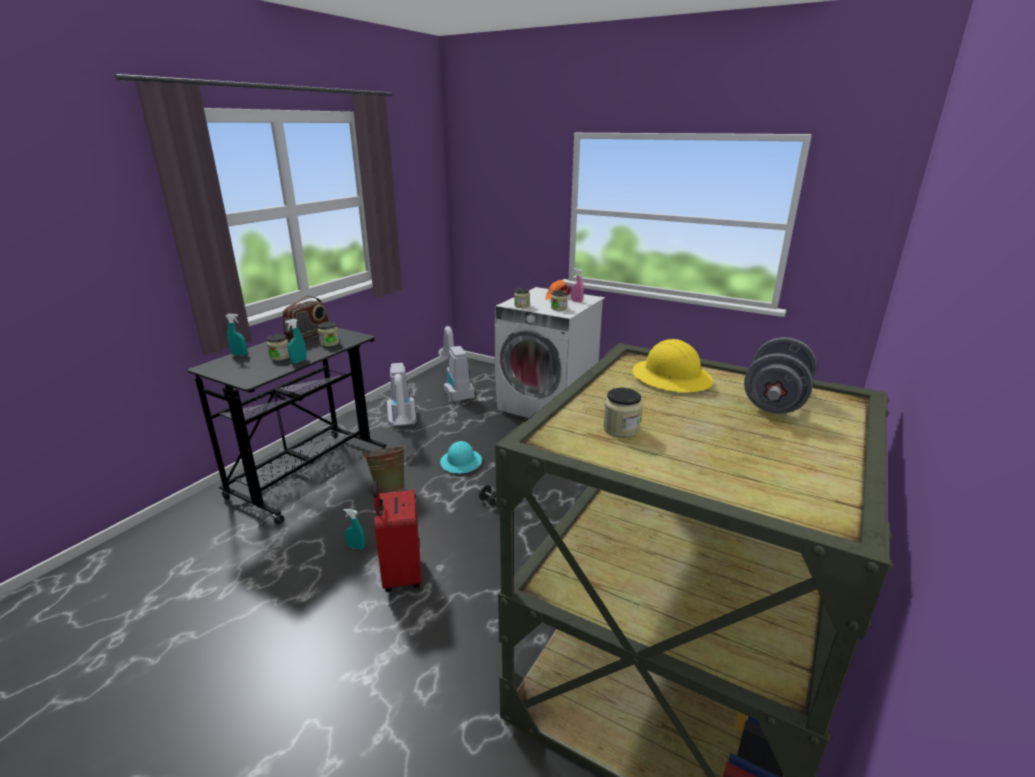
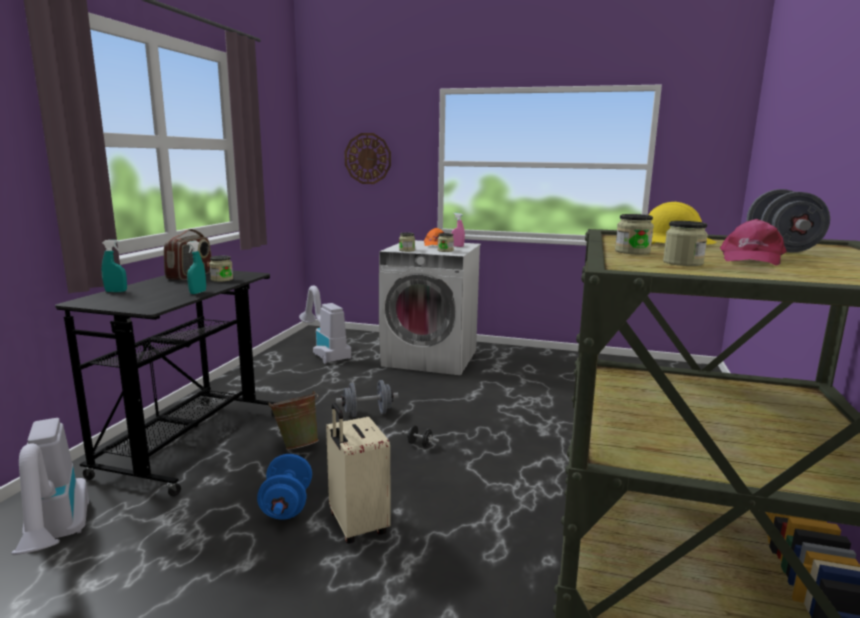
camera: 15 degrees left, 10 degrees down
jar [267,334,289,360] -> jar moved to [615,214,654,254]
turquoise spray bottle [343,509,365,549] -> blue dumbbell [257,454,312,520]
red suitcase [373,481,421,592] -> beige suitcase [326,403,391,544]
vacuum cleaner [387,363,417,427] -> vacuum cleaner moved to [11,418,89,555]
turquoise hard hat [440,441,482,474] -> grey dumbbell [336,380,399,417]
none -> wall clock [345,133,391,184]
none -> pink cap [720,219,787,266]

